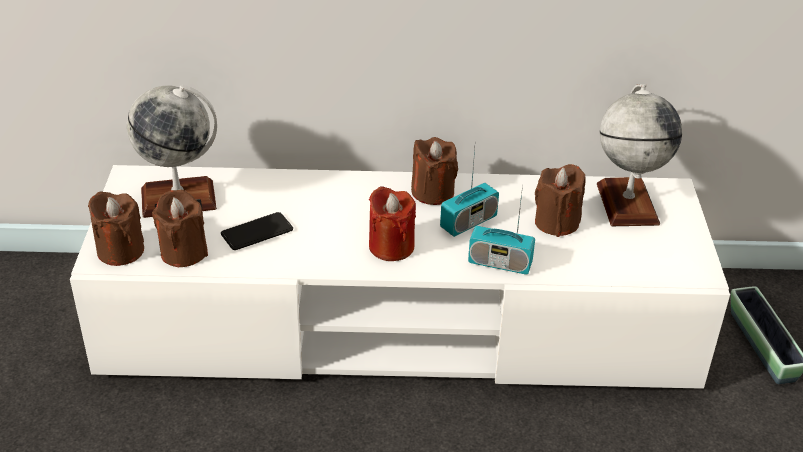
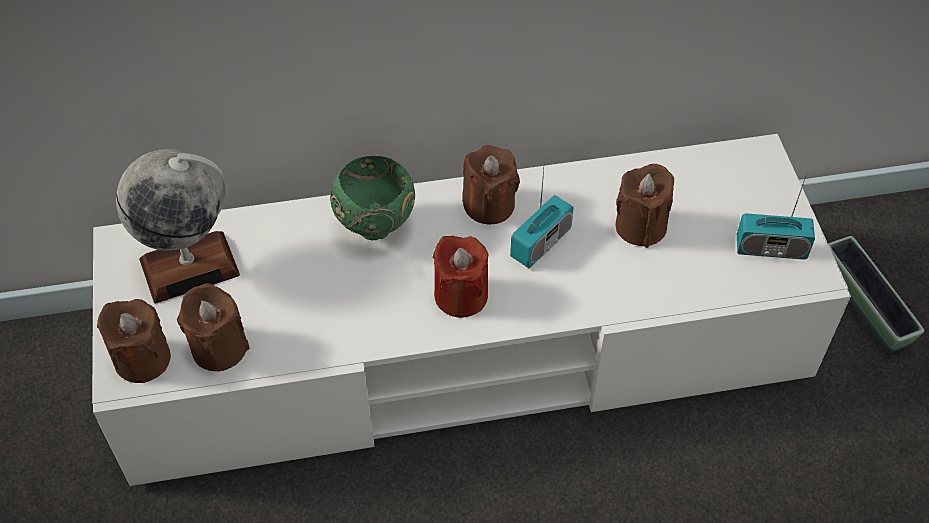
camera: 10 degrees left, 15 degrees up
phone [221,212,293,250] -> none
radio [468,184,535,275] -> radio moved to [737,171,815,260]
globe [597,84,682,226] -> none
none -> green bowl [330,156,415,240]

